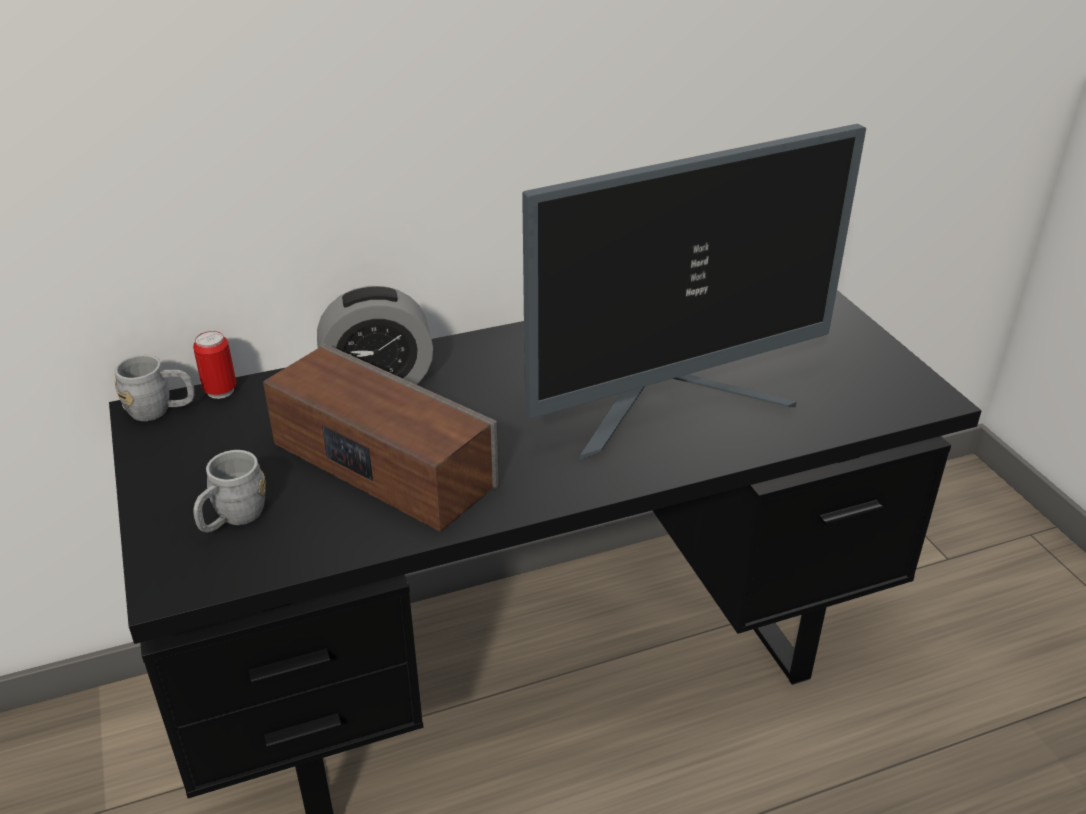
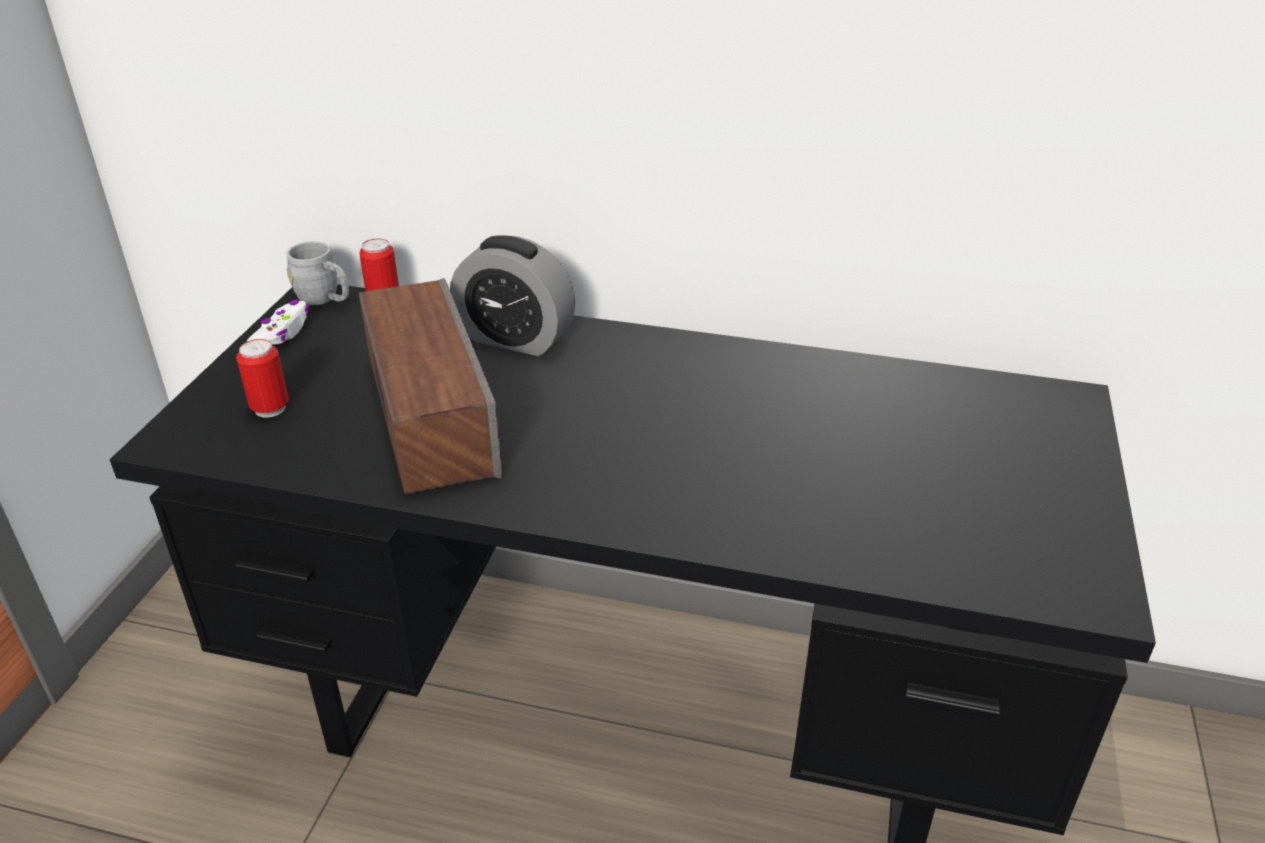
camera: 35 degrees right, 0 degrees up
grey mug [194,450,266,532] -> can [236,339,289,418]
monitor [522,124,866,461] -> none
none -> white game controller [246,300,309,345]

